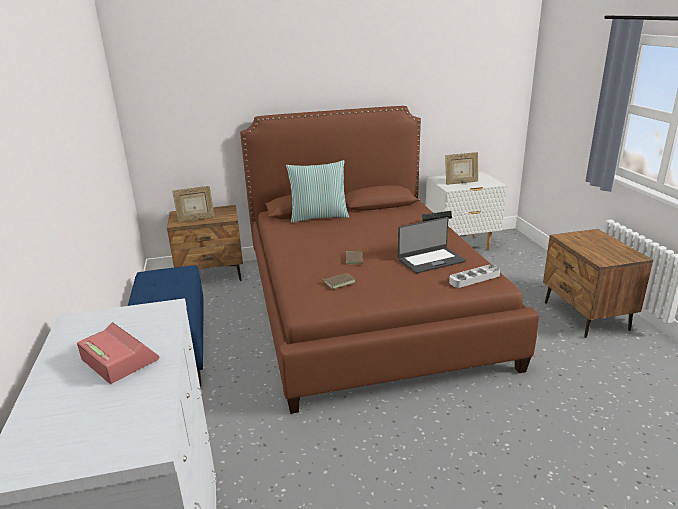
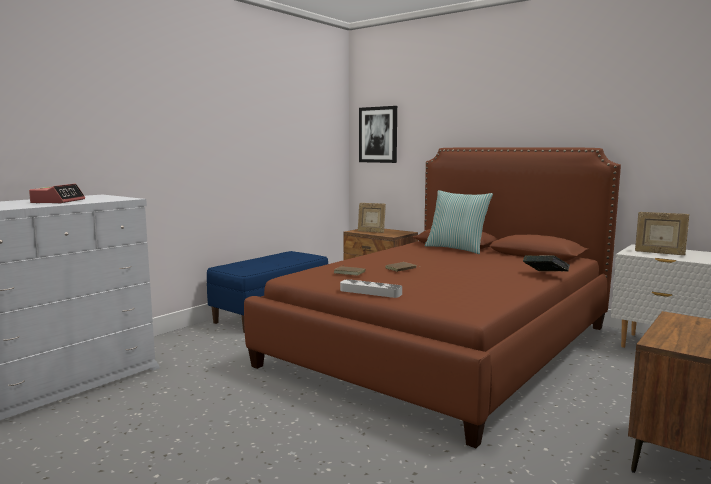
camera: 50 degrees right, 15 degrees down
laptop [398,217,466,274] -> none
grey tray [449,264,500,288] -> grey tray moved to [340,279,402,298]
none -> picture [359,106,397,163]

